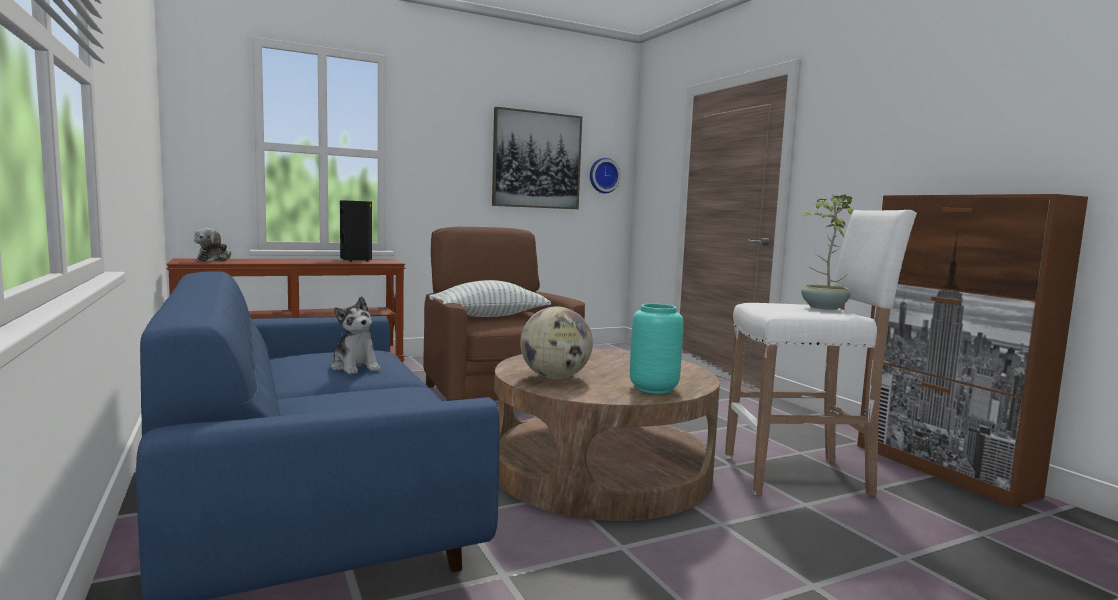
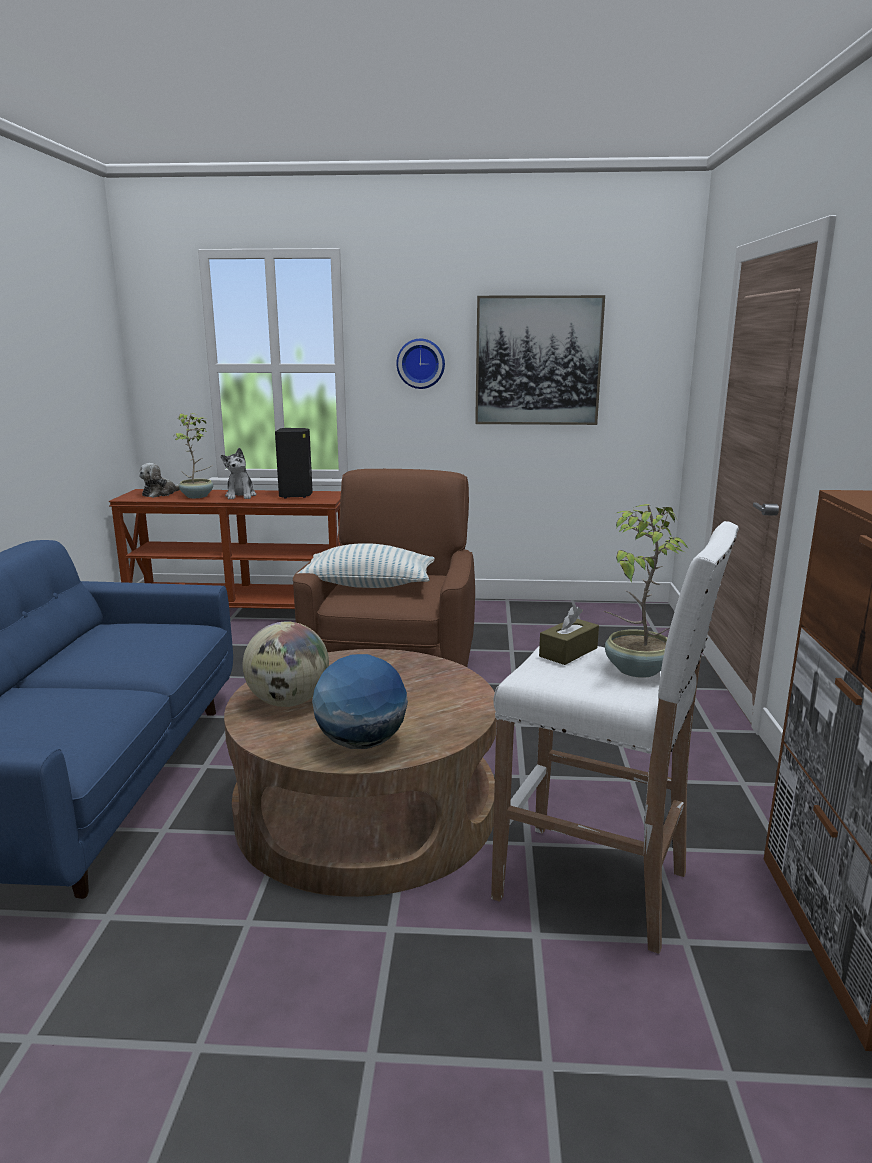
camera: 30 degrees right, 10 degrees up
plush toy [331,296,381,374] -> plush toy moved to [221,448,256,499]
wall clock [590,158,621,193] -> wall clock moved to [396,339,445,389]
turquoise vase [630,304,683,394] -> globe [312,654,408,749]
none -> potted plant [175,413,213,498]
none -> brown tissue box [539,606,599,665]

